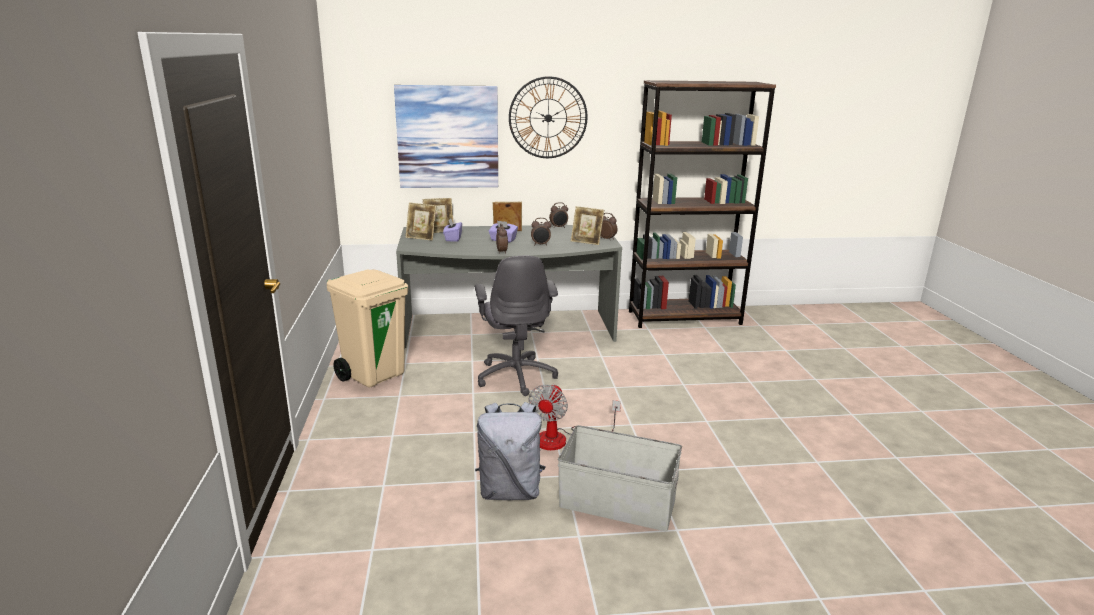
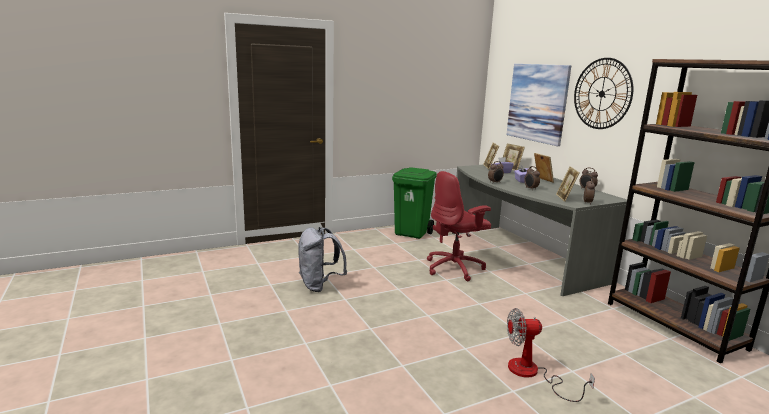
camera: 70 degrees right, 5 degrees down
beige trash can [327,270,408,388] -> green trash can [392,167,437,239]
grey office chair [475,256,558,396] -> red office chair [427,171,491,281]
fan [528,384,621,450] -> fan moved to [507,308,595,402]
grey storage box [558,425,682,531] -> none

